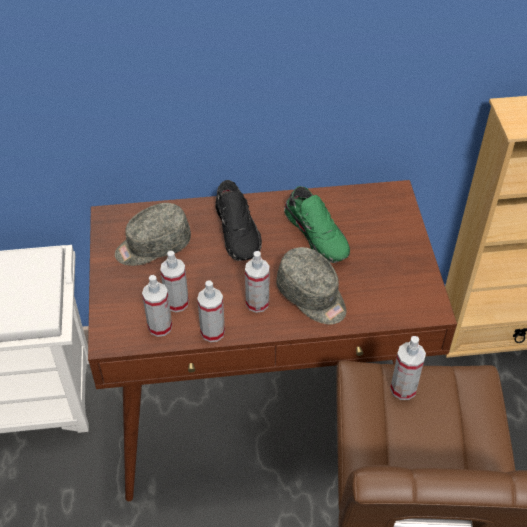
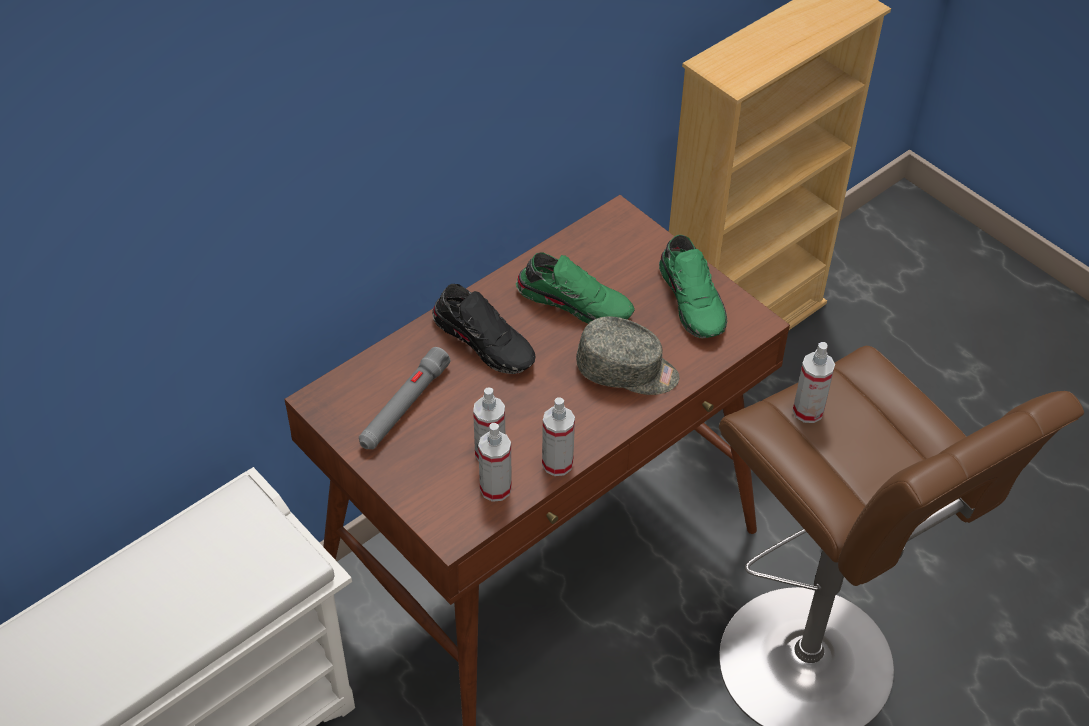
camera: 35 degrees left, 0 degrees up
grey cap [115,203,191,266] -> grey flashlight [359,347,450,449]
spray bottle [245,251,270,313] -> none
none -> green shoe [659,235,727,338]

